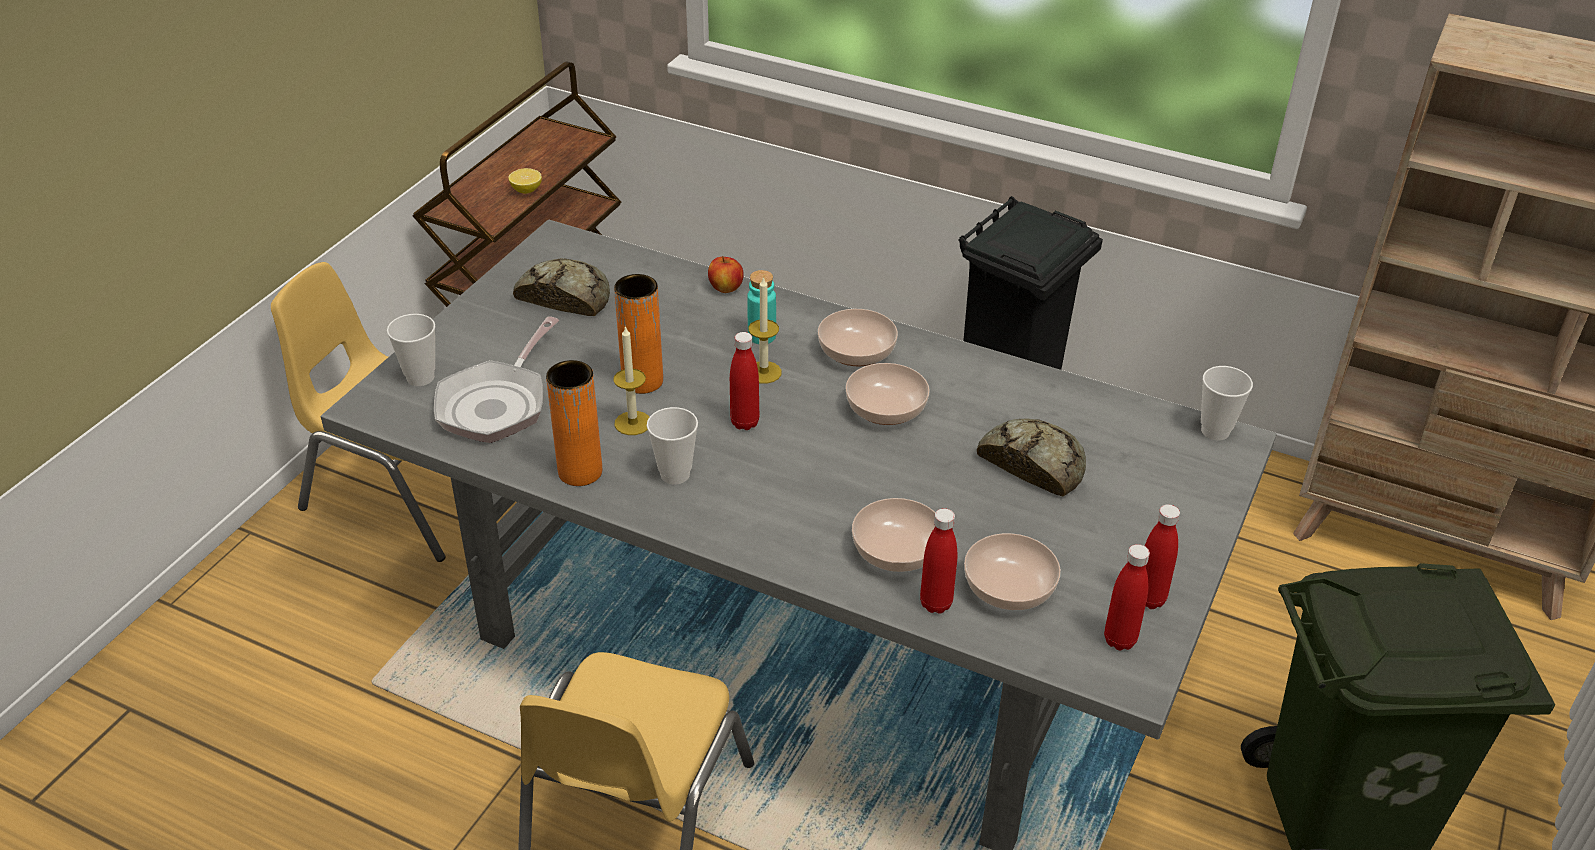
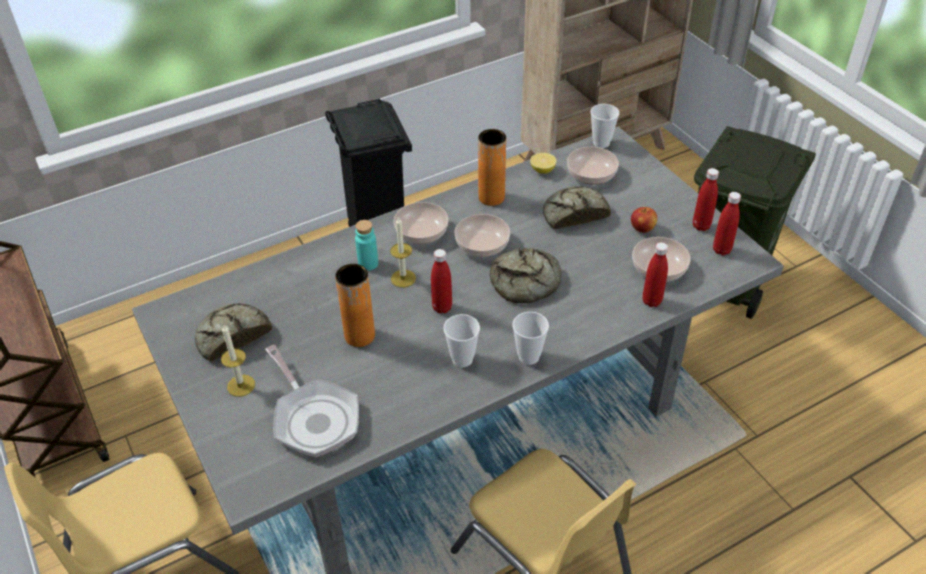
camera: 55 degrees left, 5 degrees up
cup [387,314,435,386] -> cup moved to [512,312,549,365]
lemon [508,168,542,194] -> lemon moved to [530,153,557,174]
orange vase [546,360,602,486] -> orange vase moved to [478,129,506,206]
candle [613,325,649,435] -> candle moved to [221,325,255,397]
apple [708,256,744,293] -> apple moved to [631,207,657,233]
bowl [852,498,935,572] -> bowl moved to [567,147,619,184]
none -> bread [490,248,561,303]

